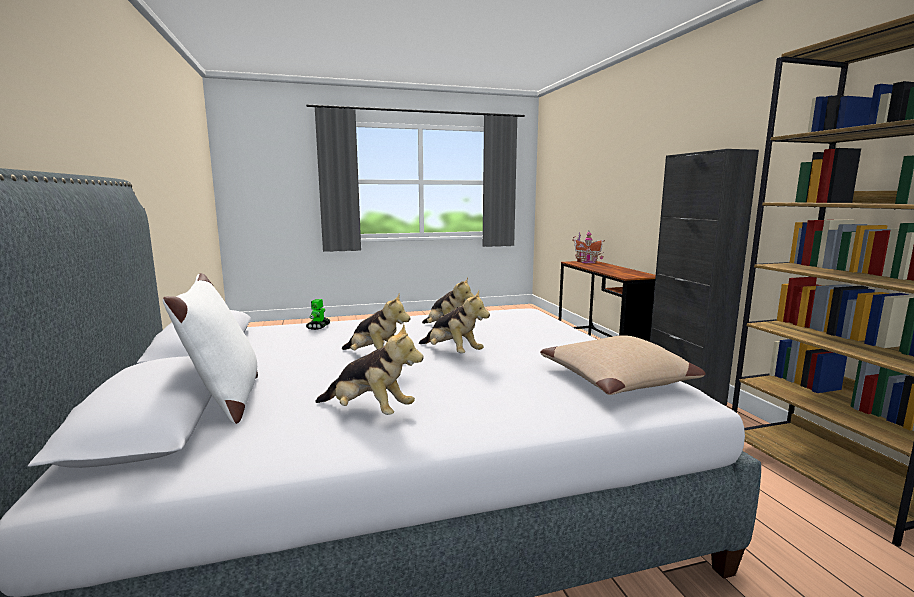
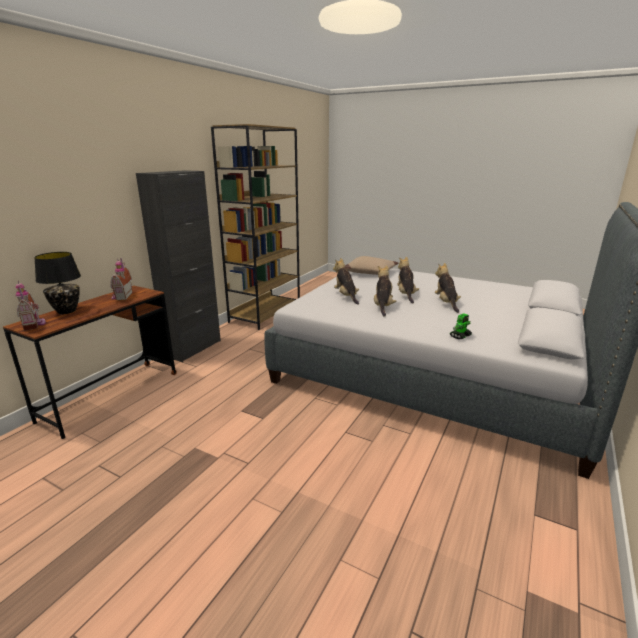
camera: 135 degrees left, 10 degrees up
white pillow [163,273,258,424] -> none
plush toy [315,324,423,415] -> plush toy moved to [333,258,359,305]
none -> black table lamp [34,252,81,314]
none -> toy house [110,258,132,300]

